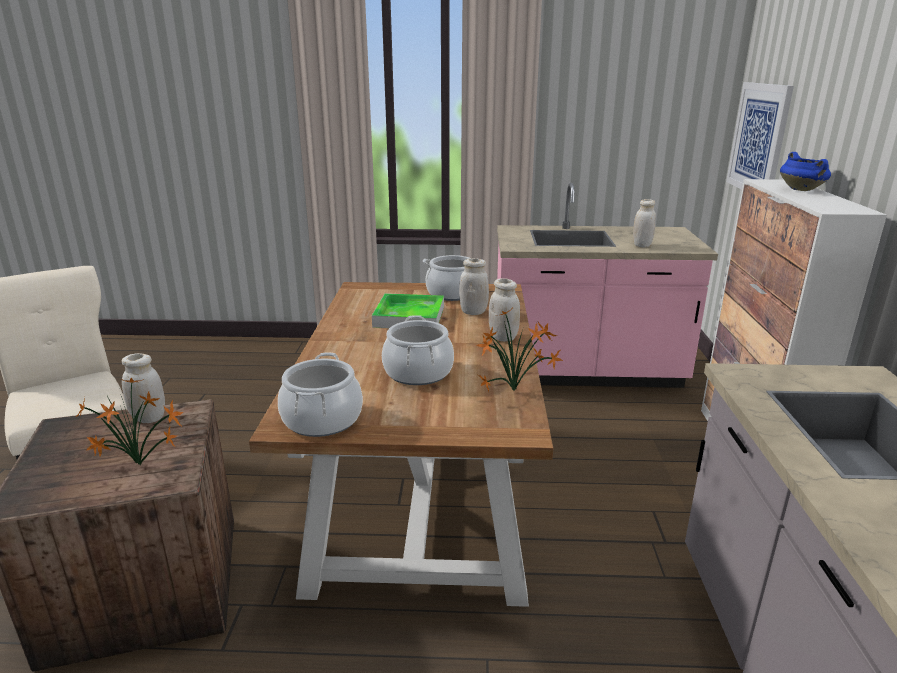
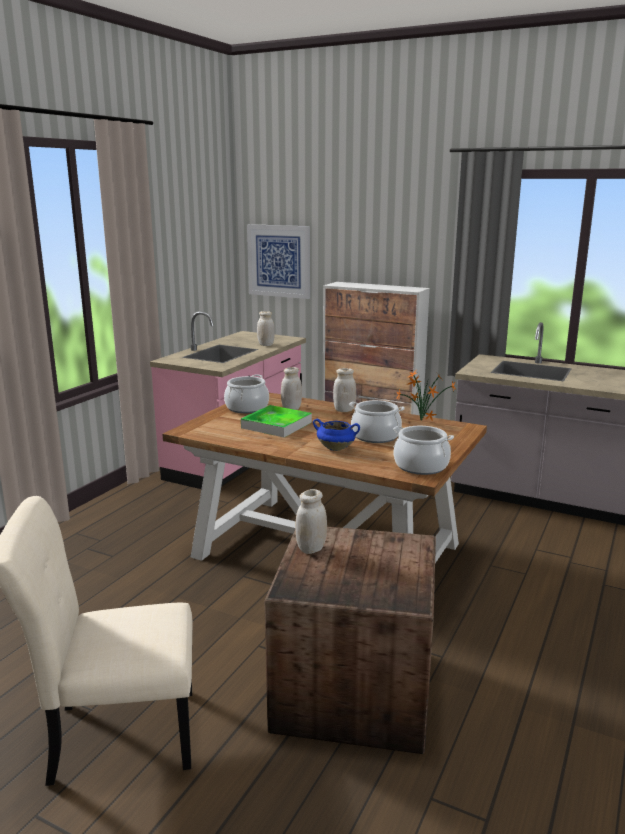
camera: 65 degrees left, 5 degrees down
potted plant [76,378,184,465] -> none
blue cooking pot [780,152,831,191] -> blue cooking pot moved to [313,419,360,451]

